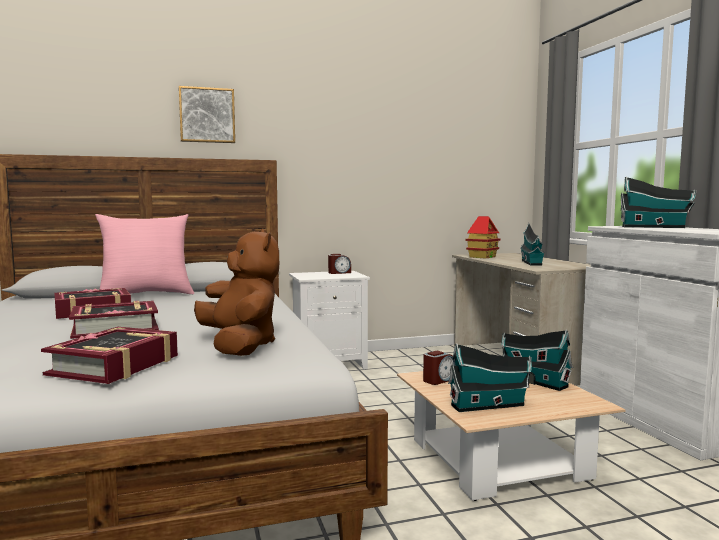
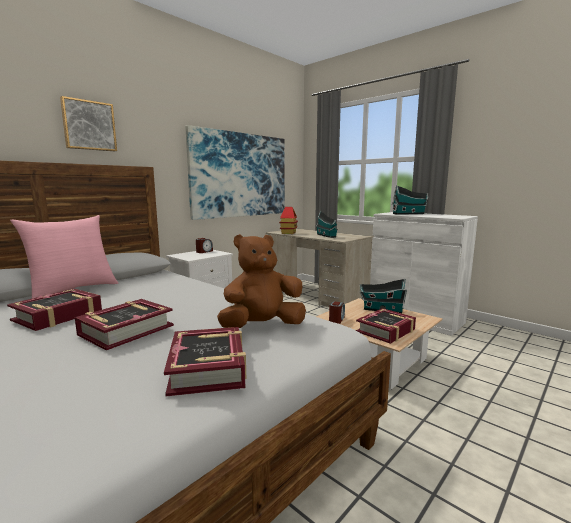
camera: 30 degrees left, 5 degrees up
brown plush toy [194,229,279,356] -> brown plush toy turned 60 degrees counterclockwise [217,234,306,328]
toy house [448,343,532,412] -> book [356,308,416,344]
none -> picture [185,125,285,220]

